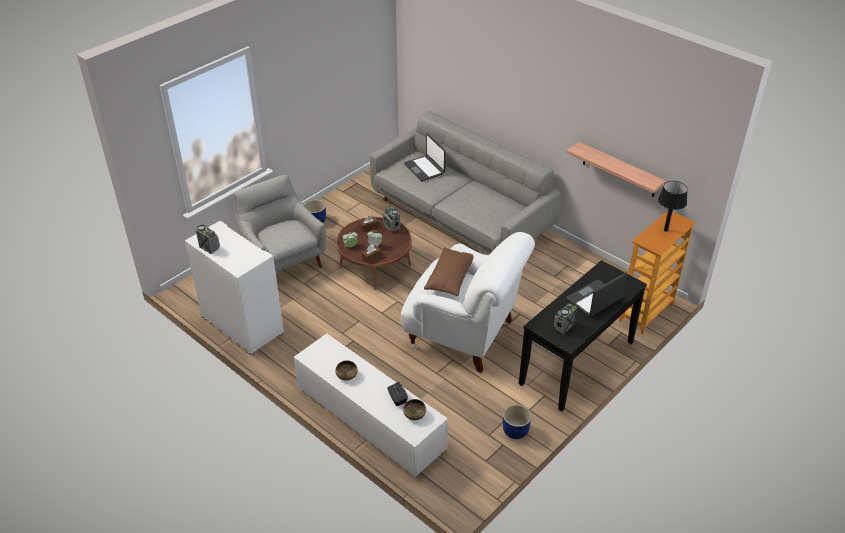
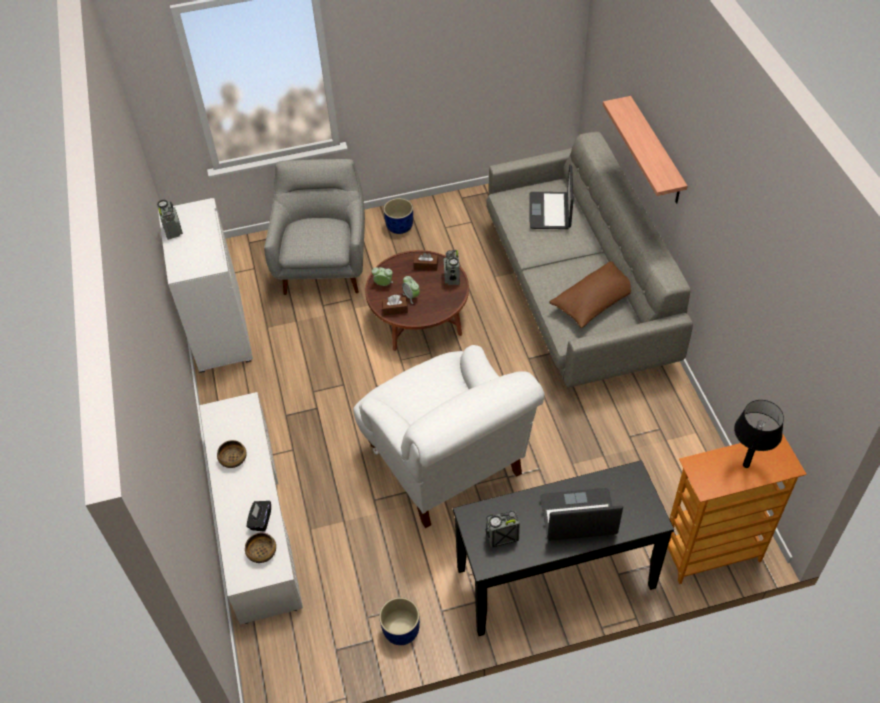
camera: 35 degrees right, 10 degrees up
brown pillow [424,248,473,296] -> brown pillow moved to [549,261,631,328]
shelf [566,142,666,197] -> shelf moved to [603,96,688,204]

